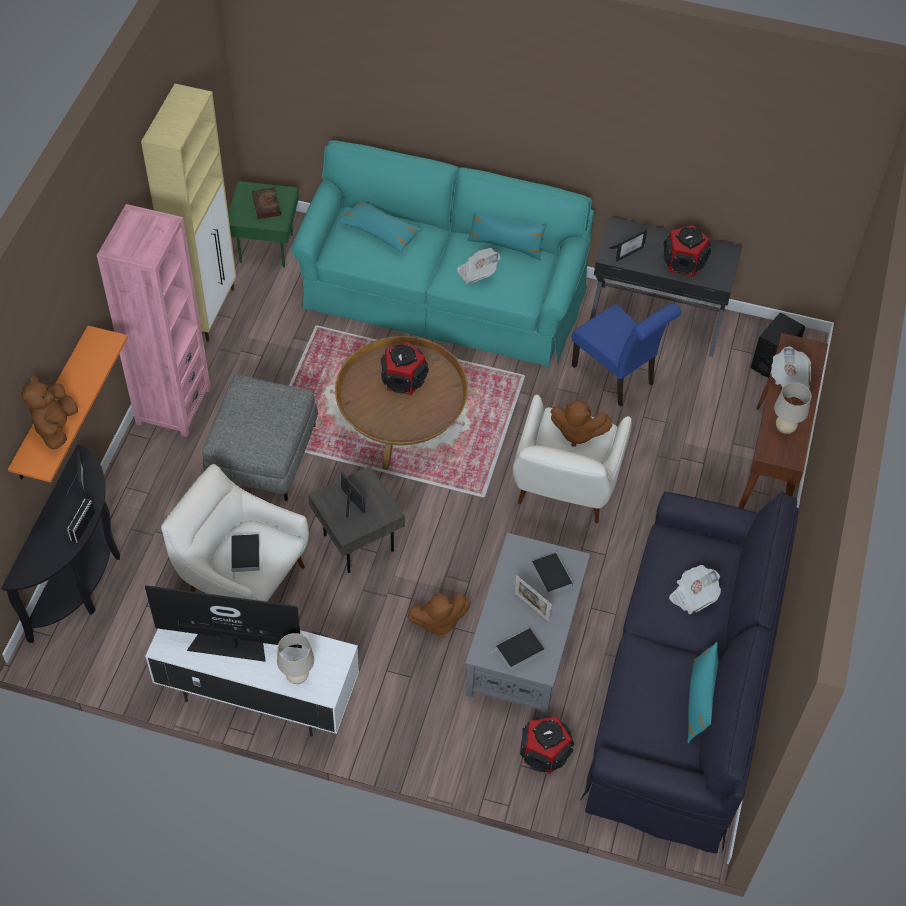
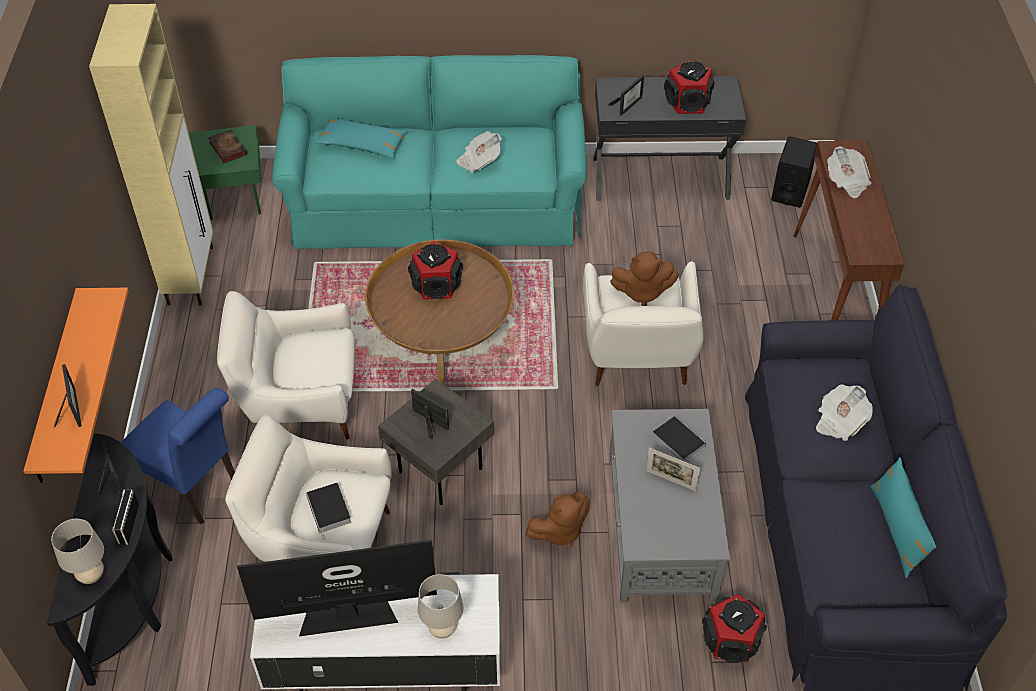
camera: 15 degrees left, 5 degrees down
brown plush toy [21,375,78,450] -> picture frame [54,364,82,428]
pink bookcase [97,204,211,437] -> none
grey ottoman [202,375,318,501] -> white armchair [217,291,355,440]
turquoise pillow [467,212,547,260] -> none
book [491,628,544,670] -> none
blue chair [572,303,681,407] -> blue chair moved to [121,388,235,525]
beige table lamp [774,382,811,434] -> beige table lamp moved to [51,519,104,584]

